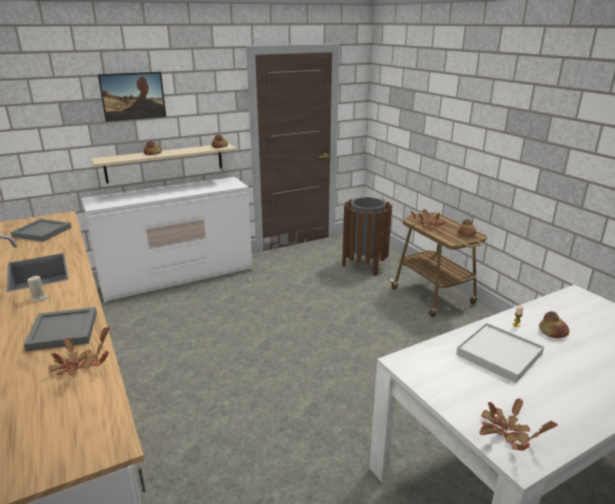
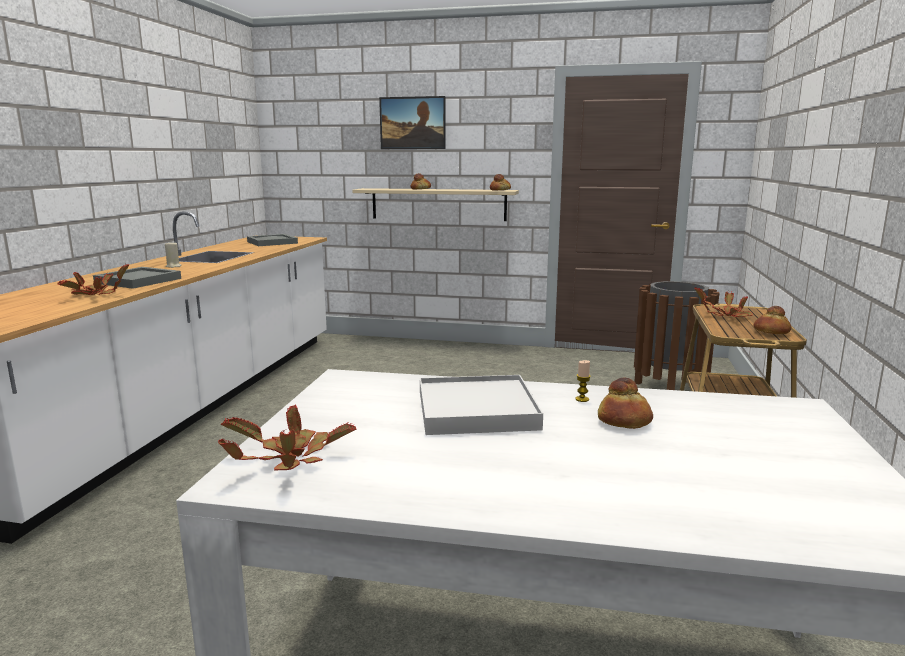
camera: 40 degrees right, 10 degrees down
white dresser [82,177,252,303] -> none

